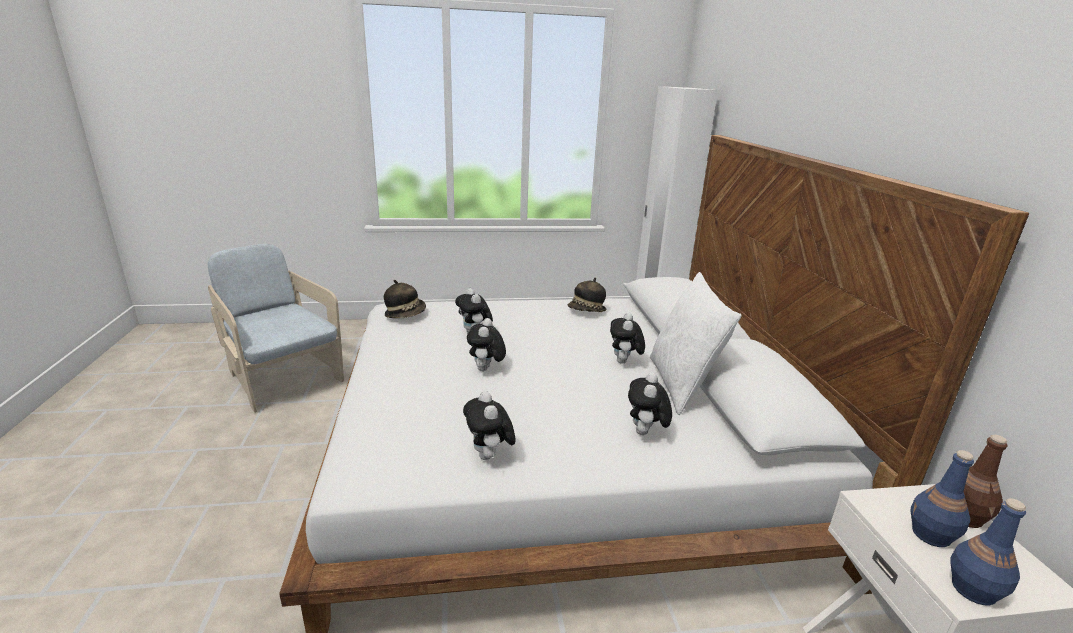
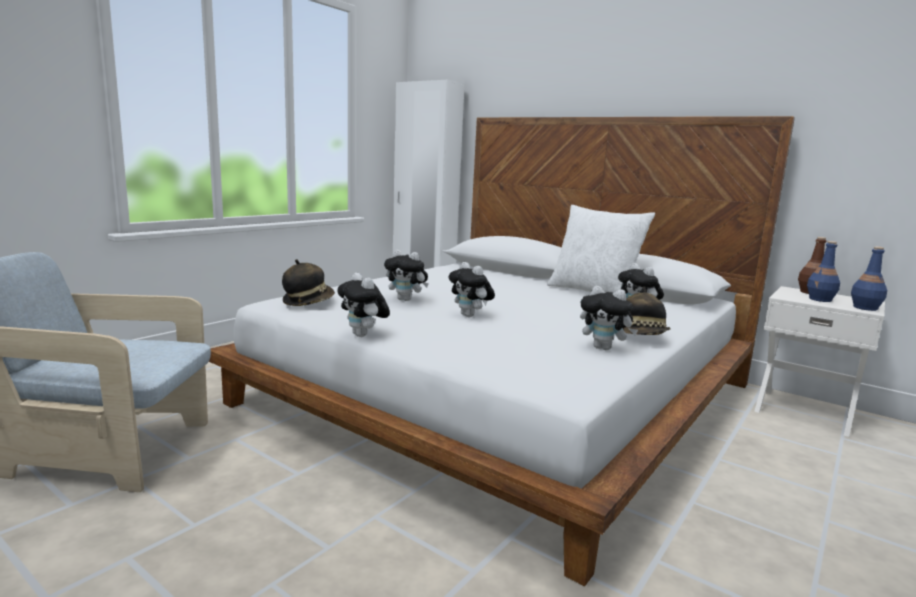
camera: 45 degrees left, 10 degrees down
hat [568,277,607,312] -> hat moved to [623,287,671,335]
plush toy [610,312,645,364] -> plush toy moved to [337,273,390,337]

